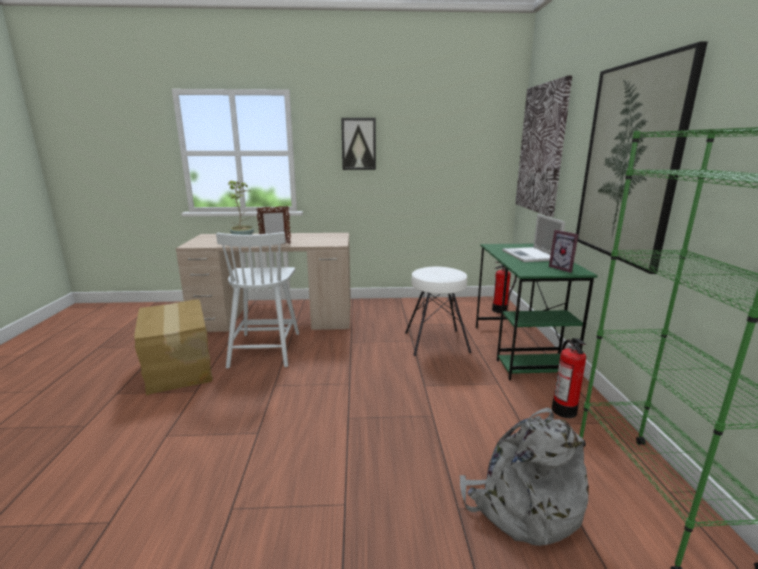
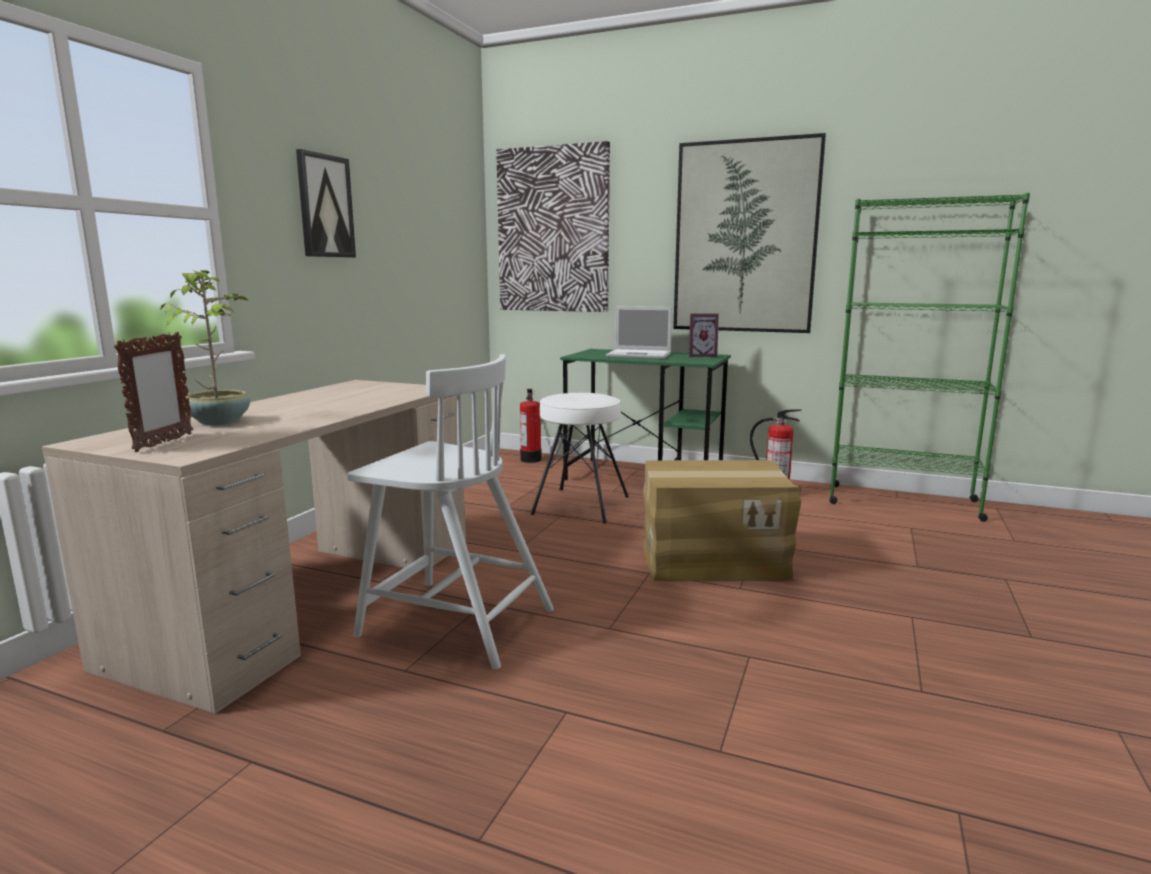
camera: 65 degrees left, 5 degrees down
cardboard box [134,299,213,395] -> cardboard box moved to [643,460,801,581]
picture frame [256,206,291,244] -> picture frame moved to [114,332,193,452]
grey backpack [460,407,589,546] -> none

